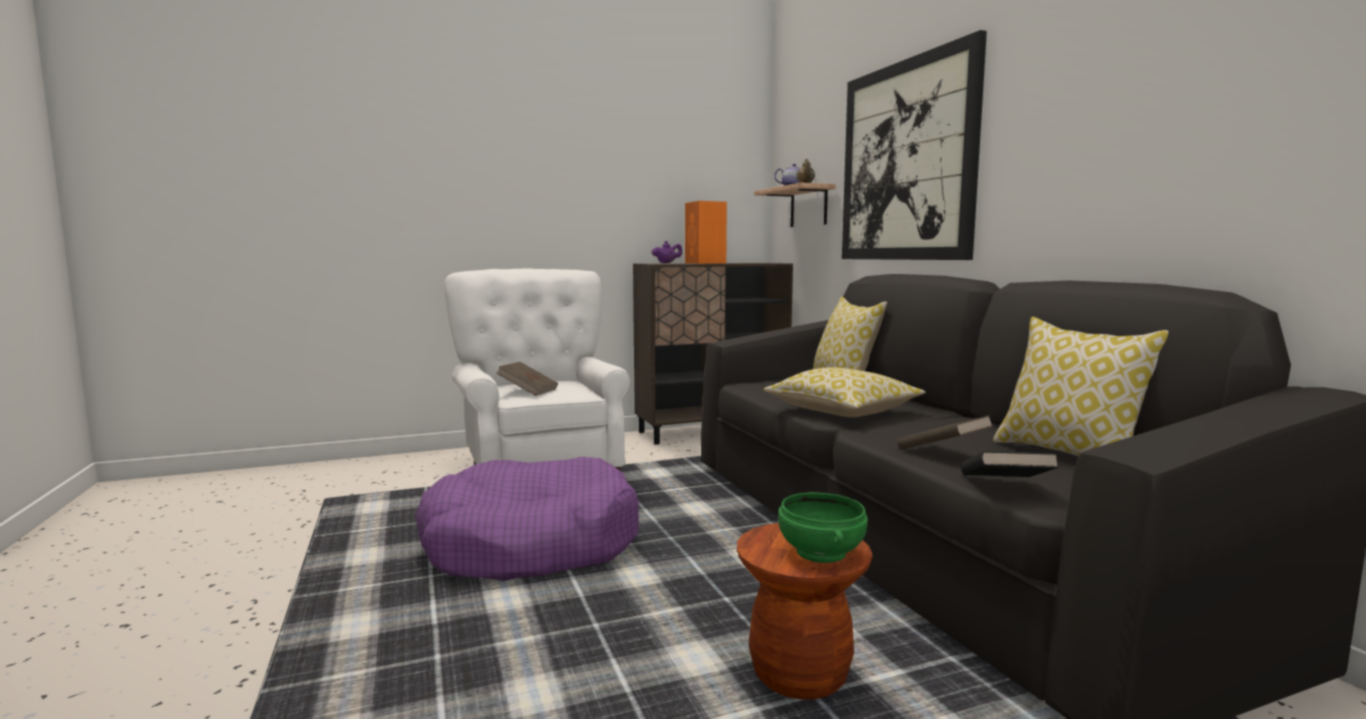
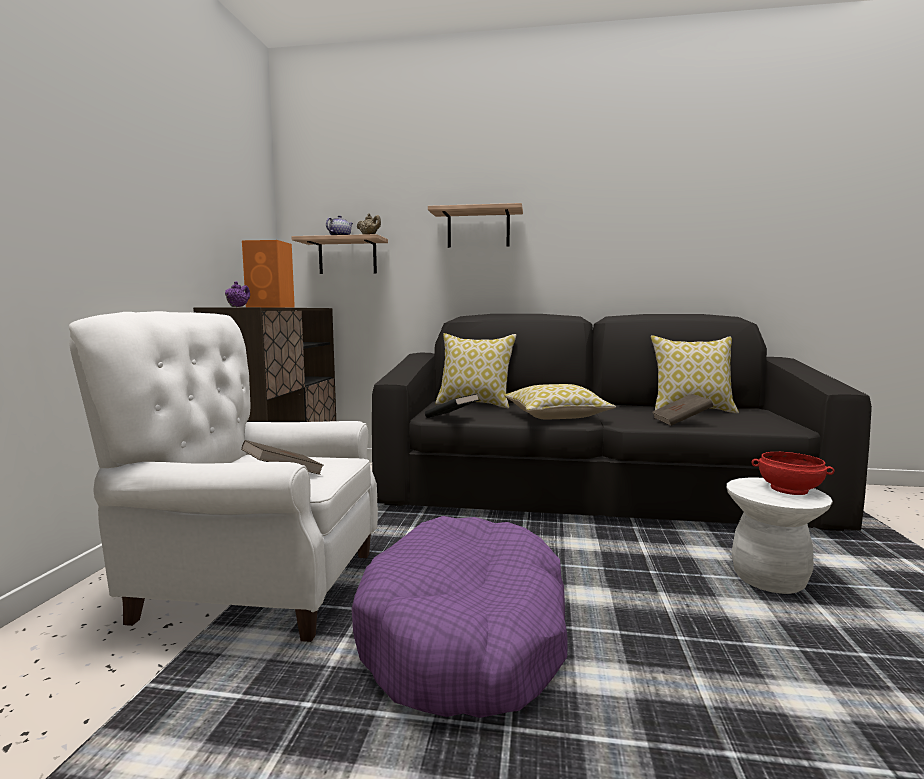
camera: 60 degrees left, 0 degrees up
brown stool [737,523,873,700] -> white stool [727,477,833,594]
green bowl [778,492,868,563] -> red bowl [751,452,834,495]
picture [842,30,987,260] -> shelf [428,203,523,248]
black book [961,451,1059,477] -> black book moved to [425,394,479,418]

